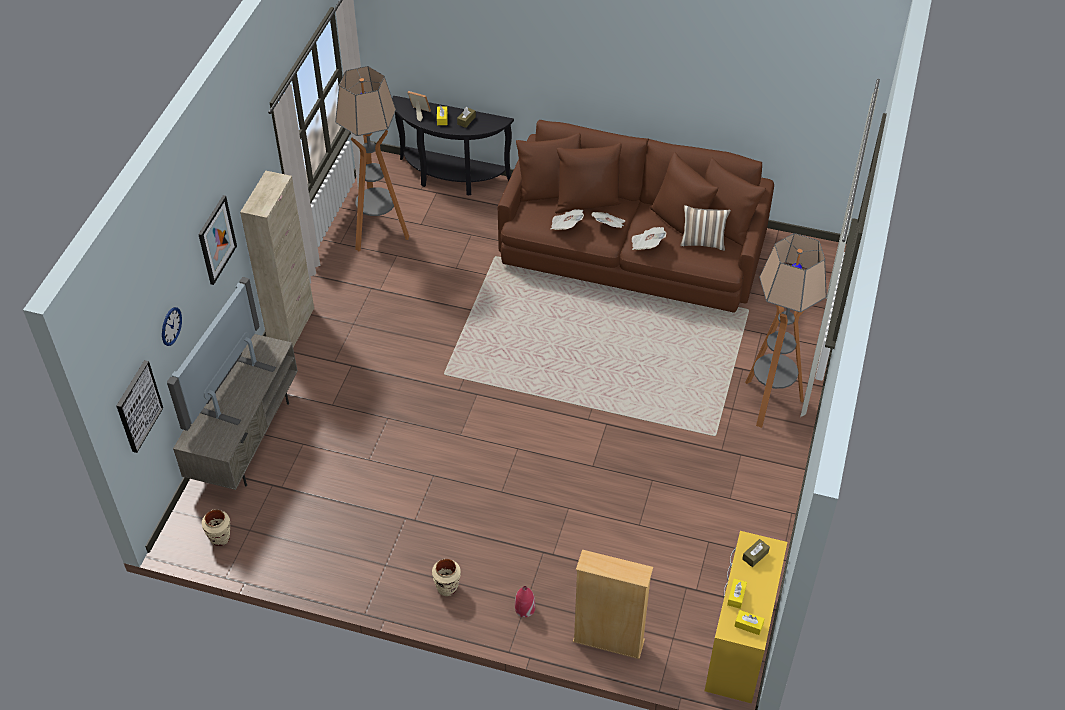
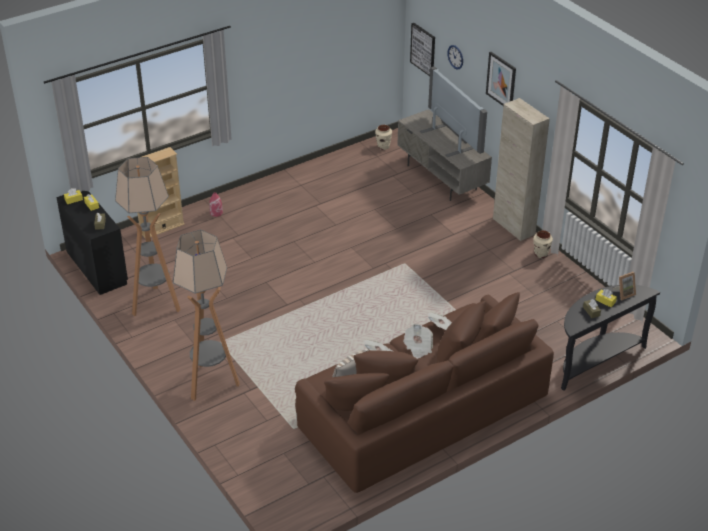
camera: 130 degrees right, 10 degrees down
floor lamp [335,66,409,251] -> floor lamp moved to [115,157,181,316]
beige vase [432,559,461,596] -> beige vase moved to [533,230,553,258]
yellow desk [705,531,787,704] -> black desk [56,191,128,295]

